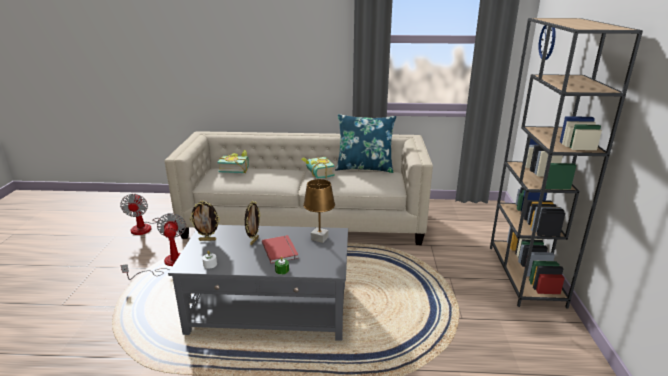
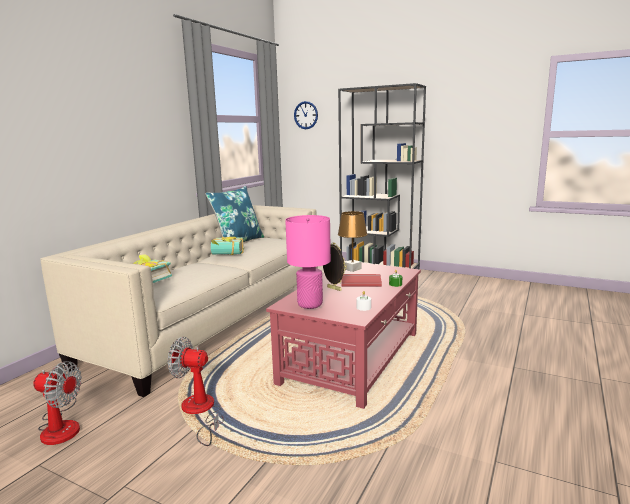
camera: 65 degrees left, 10 degrees down
grey coffee table [168,225,348,341] -> red coffee table [266,261,421,409]
picture frame [189,200,220,241] -> pink table lamp [285,215,331,309]

